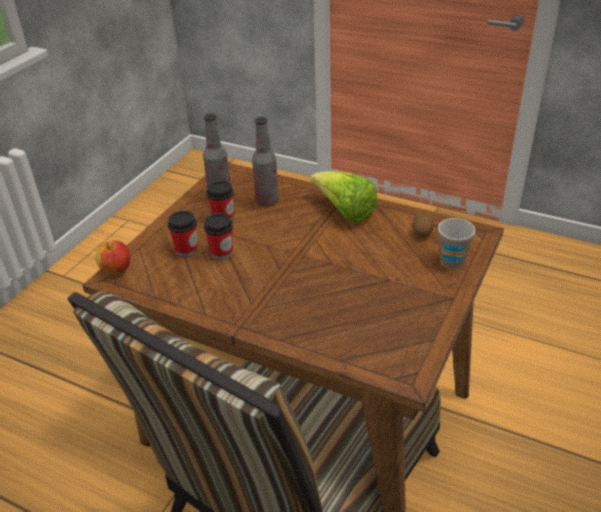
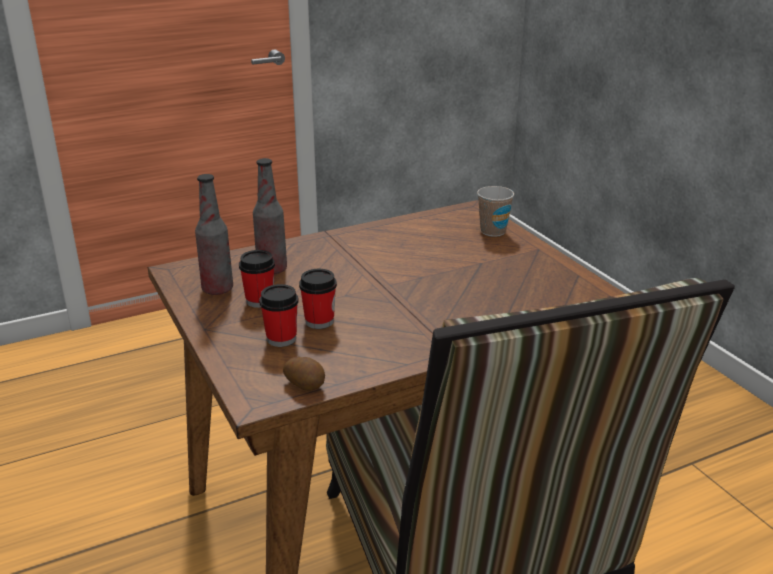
camera: 55 degrees left, 10 degrees down
apple [95,240,131,275] -> none
lettuce [310,171,377,224] -> none
potato [412,212,434,238] -> potato moved to [283,357,325,391]

